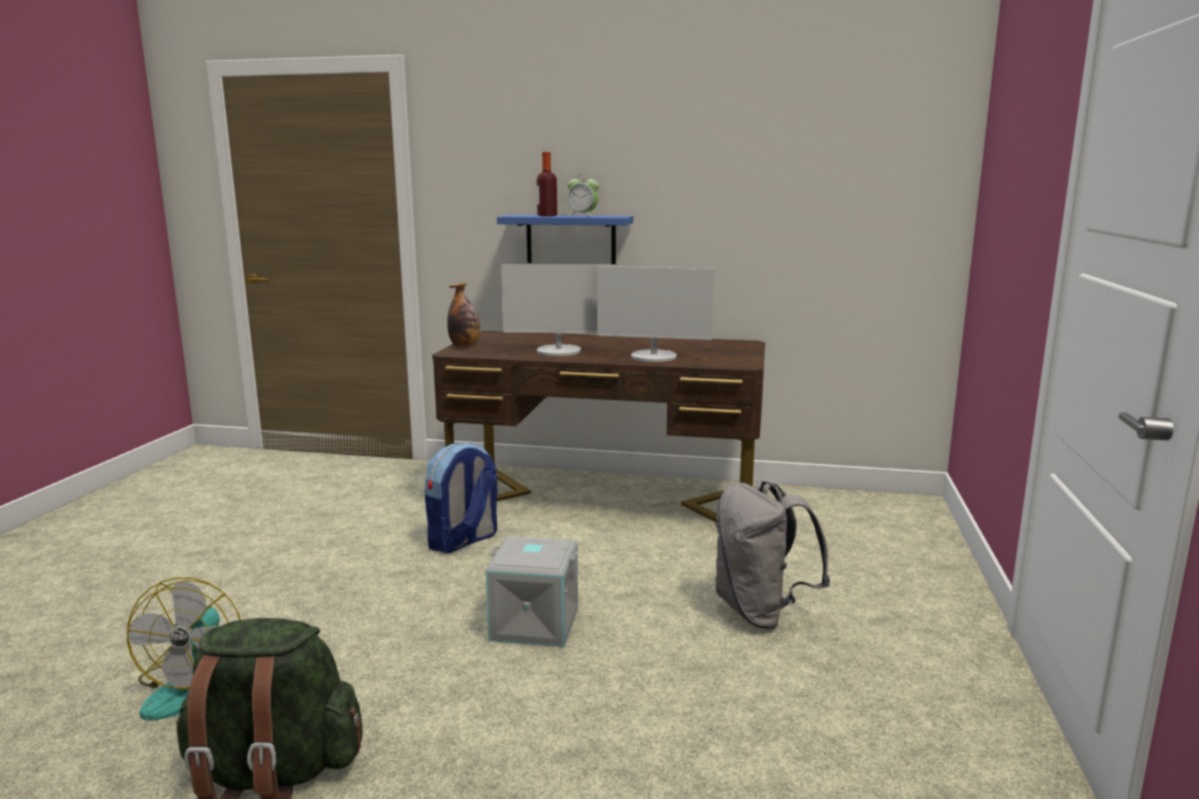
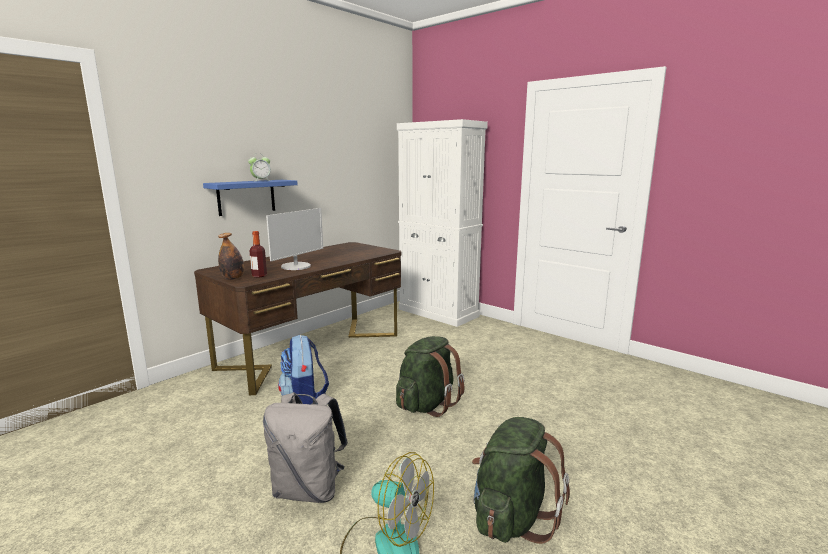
camera: 60 degrees left, 0 degrees up
grey storage box [486,536,578,647] -> green backpack [396,336,465,417]
bottle [537,152,557,216] -> bottle moved to [250,231,267,277]
monitor [597,266,714,362] -> none
grey backpack [715,481,830,629] -> grey backpack moved to [263,392,348,503]
none -> white cabinet [397,119,488,327]

